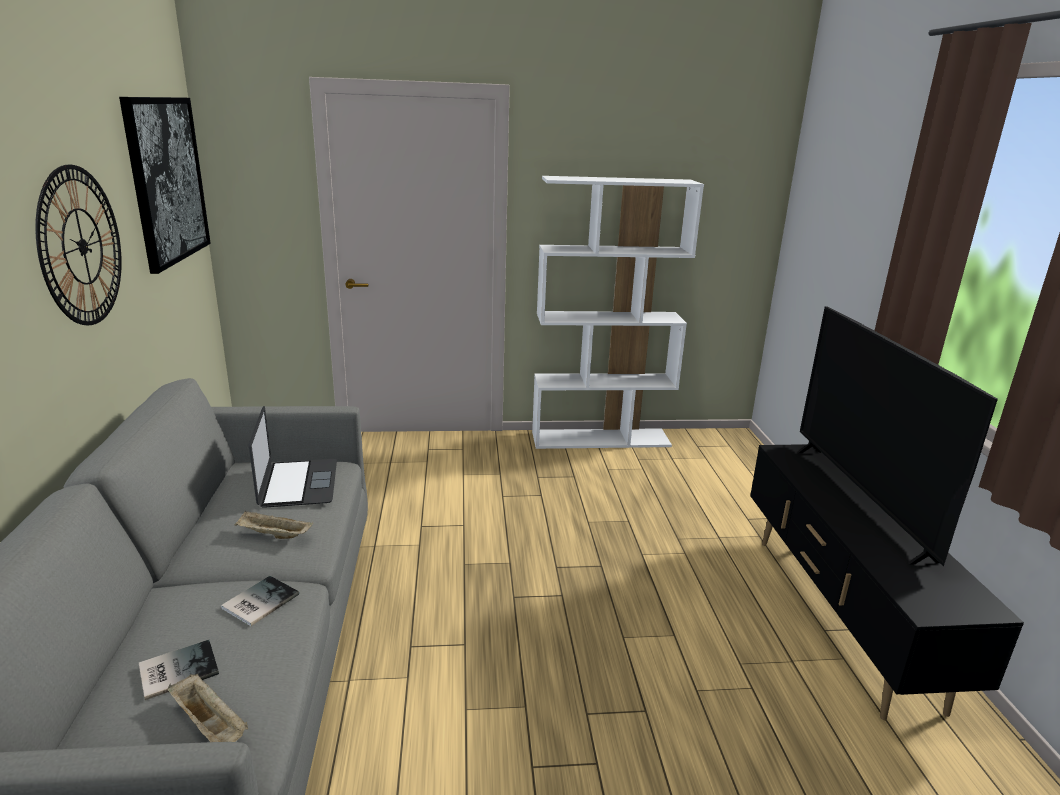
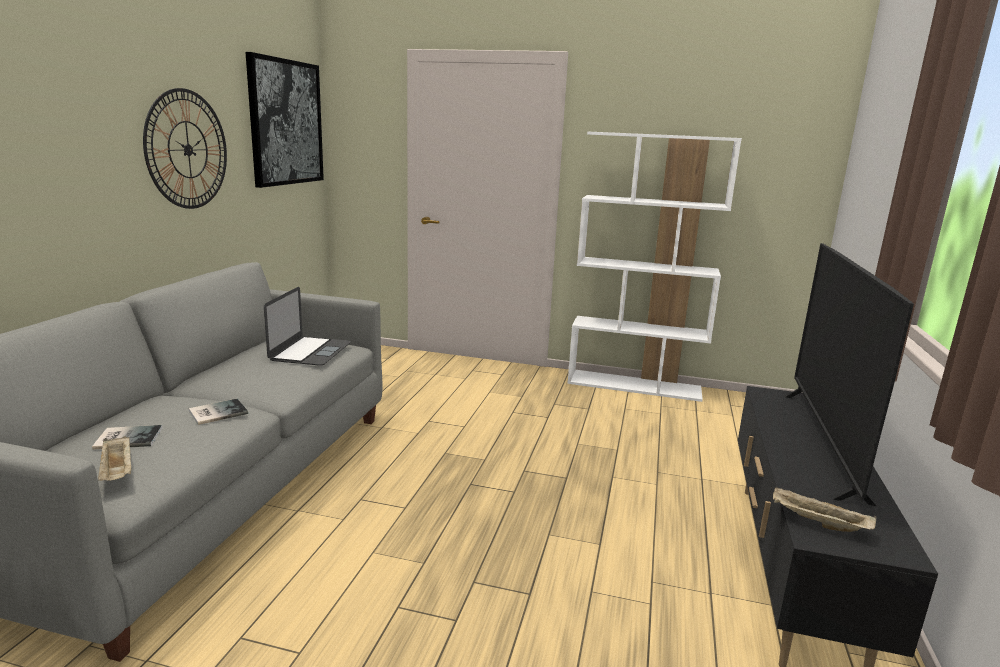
camera: 20 degrees right, 5 degrees down
beige tray [235,511,314,539] -> beige tray moved to [773,486,877,532]

